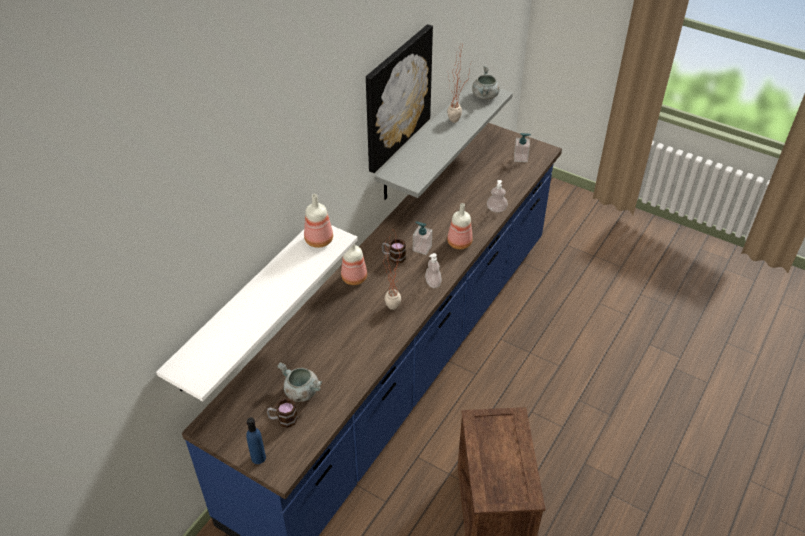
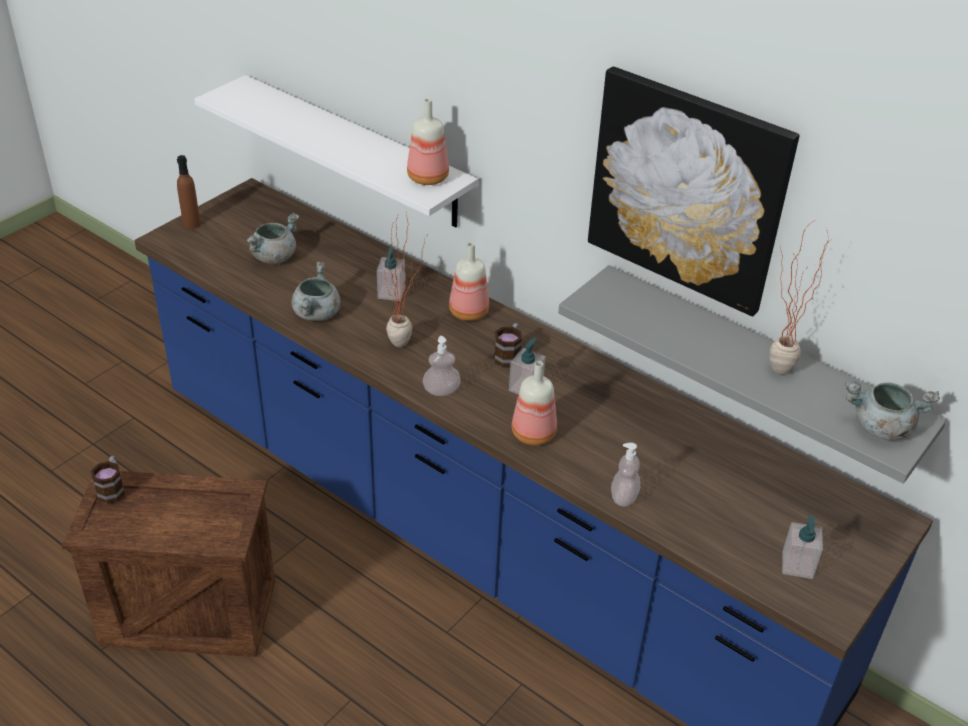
camera: 95 degrees right, 5 degrees down
blue bottle [246,417,266,464] -> brown bottle [177,155,201,229]
mug [267,398,298,428] -> mug moved to [91,456,125,504]
none -> grey cooking pot [292,262,341,321]
none -> soap dispenser [377,247,405,301]

